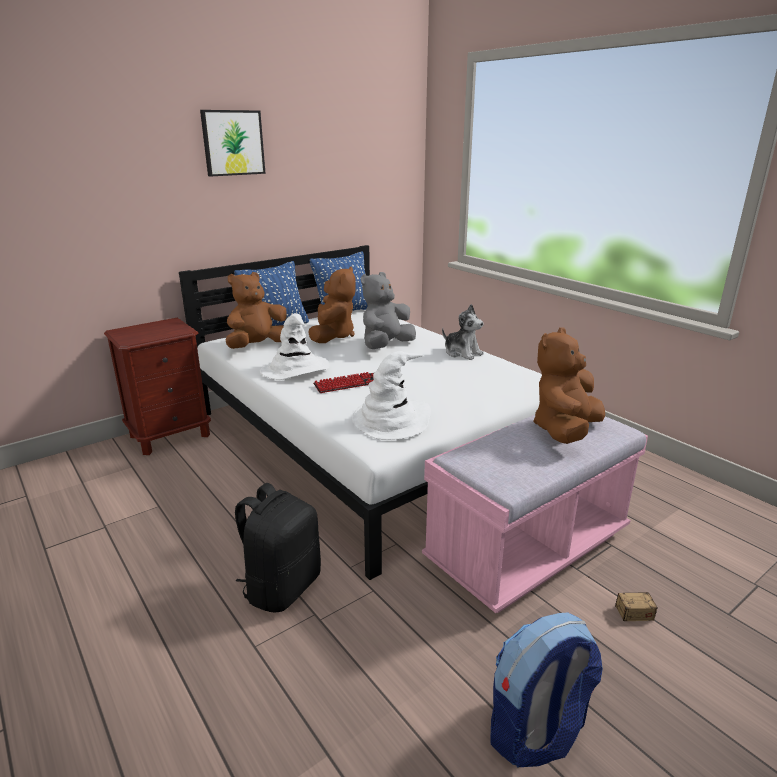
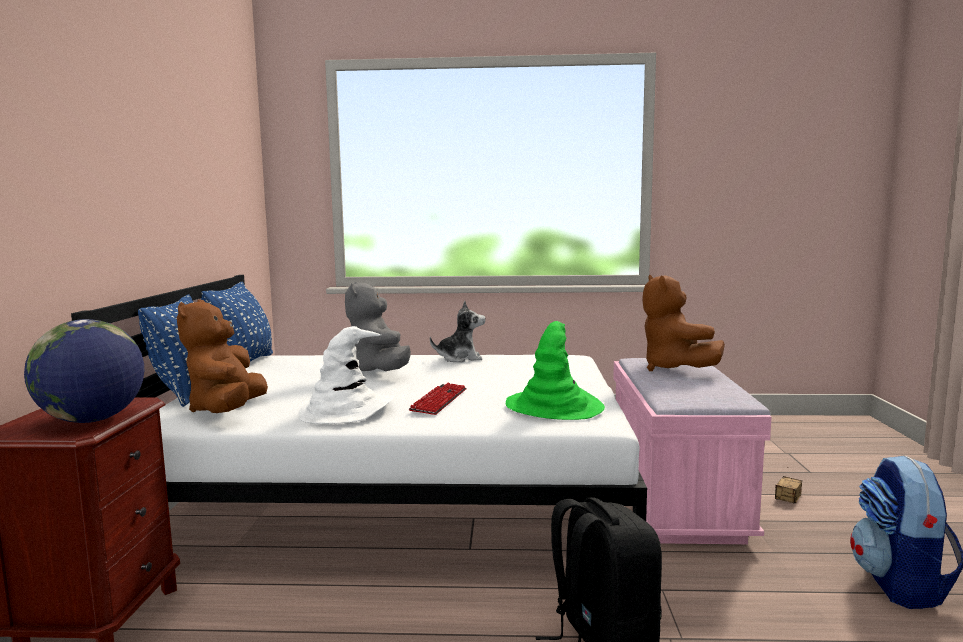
camera: 50 degrees left, 15 degrees down
picture [200,110,266,177] -> none
brown plush toy [308,267,356,343] -> none
white hat [352,351,431,440] -> green hat [506,321,605,420]
none -> globe [24,319,144,423]

